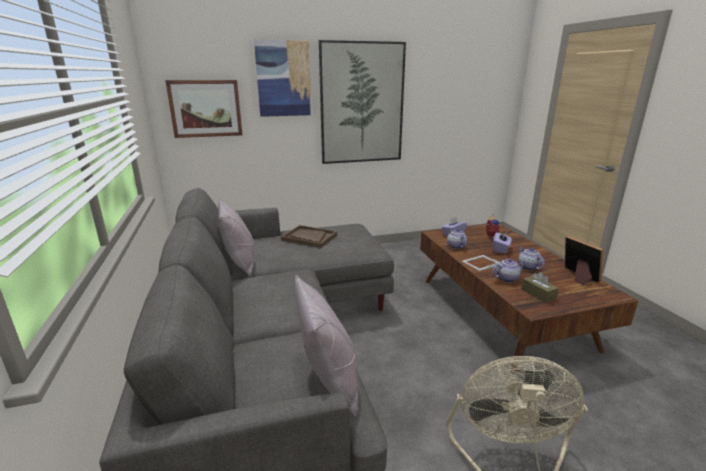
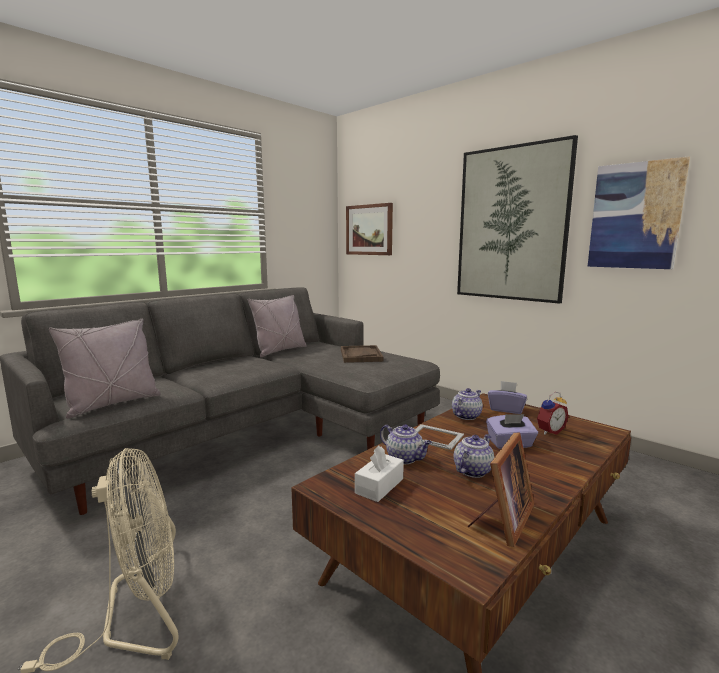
camera: 60 degrees right, 10 degrees down
picture [254,40,312,117] -> picture moved to [588,157,690,269]
brown tissue box [521,272,559,303] -> white tissue box [355,446,404,502]

